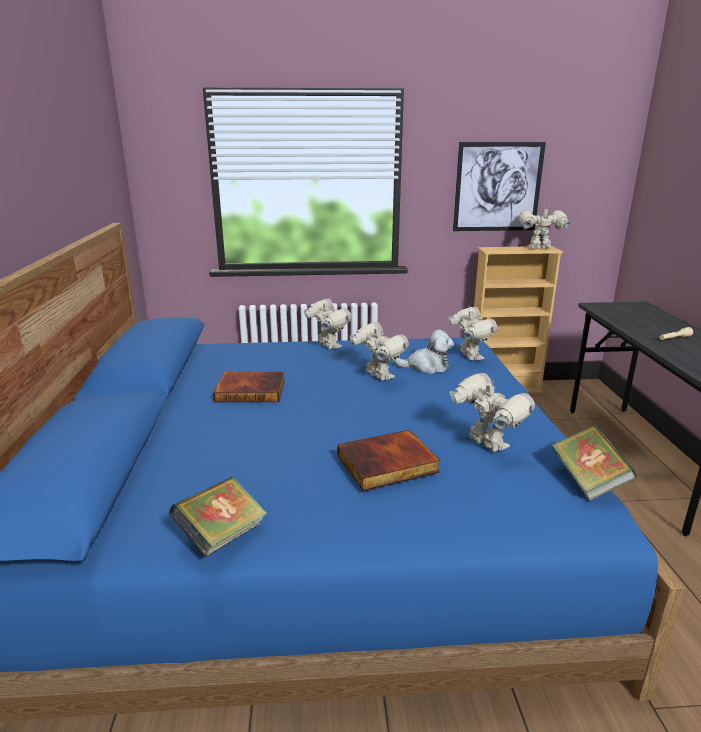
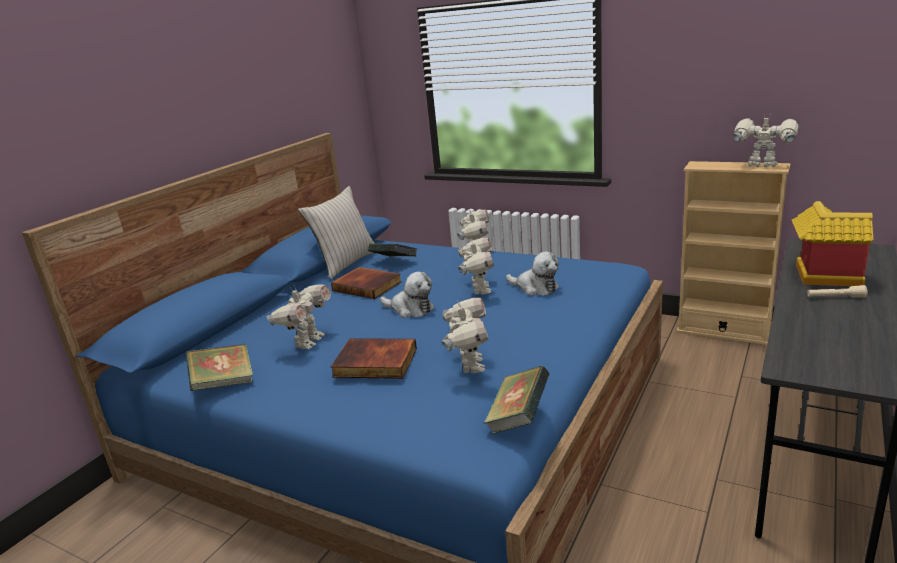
camera: 35 degrees right, 0 degrees up
toy robot [448,306,498,360] -> toy robot moved to [267,284,331,349]
picture [453,142,546,231] -> none
none -> beige pillow [298,186,375,279]
none -> book [368,243,417,257]
none -> plush toy [380,272,434,318]
none -> toy house [792,201,874,286]

